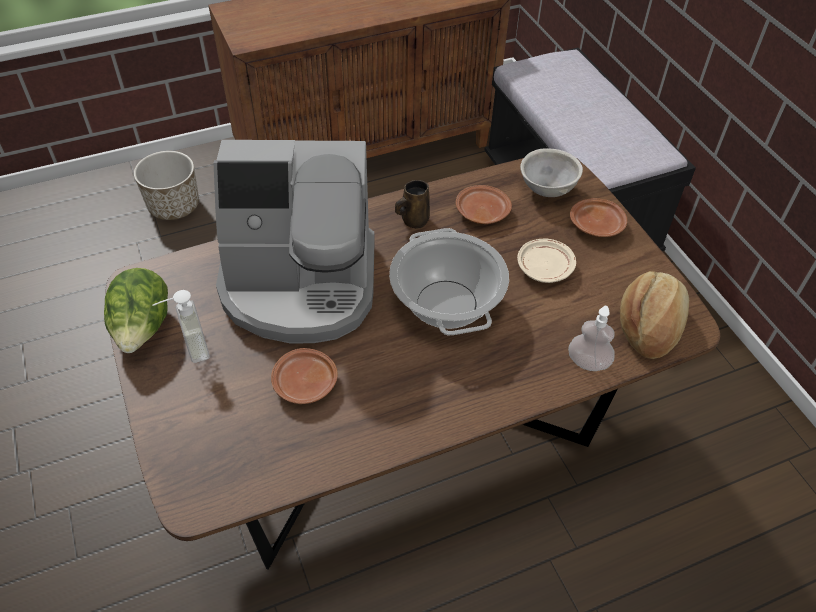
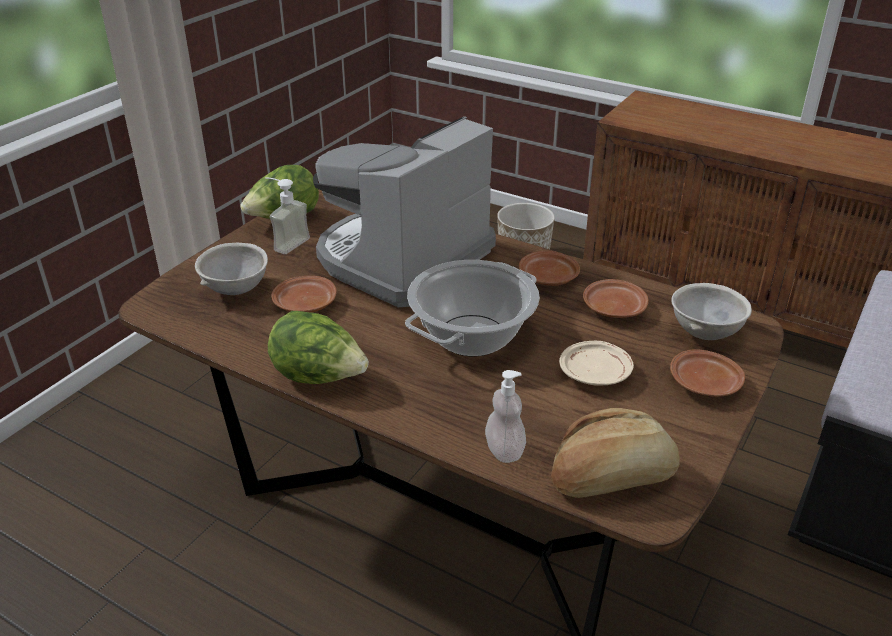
camera: 55 degrees right, 15 degrees down
coffee machine [214,140,375,344] -> coffee machine turned 75 degrees clockwise [313,116,496,307]
brown mug [395,180,430,228] -> brown plate [519,250,580,286]
none -> grey bowl [195,243,268,295]
none -> lettuce [268,311,369,384]

